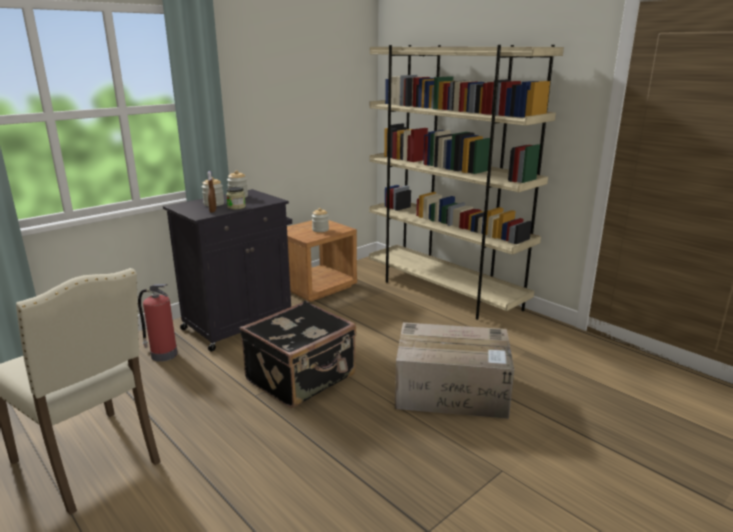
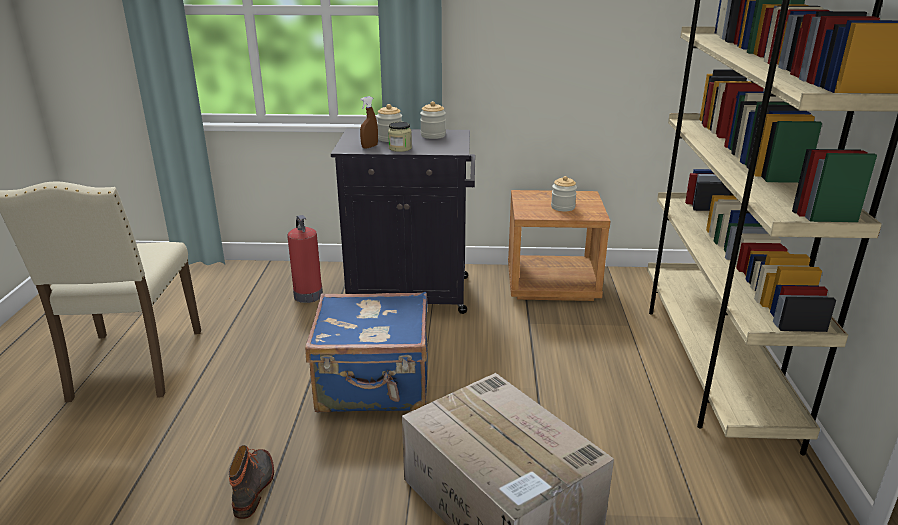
camera: 45 degrees right, 5 degrees up
black suitcase [240,301,356,408] -> blue suitcase [305,292,428,413]
none -> boot [229,445,274,519]

